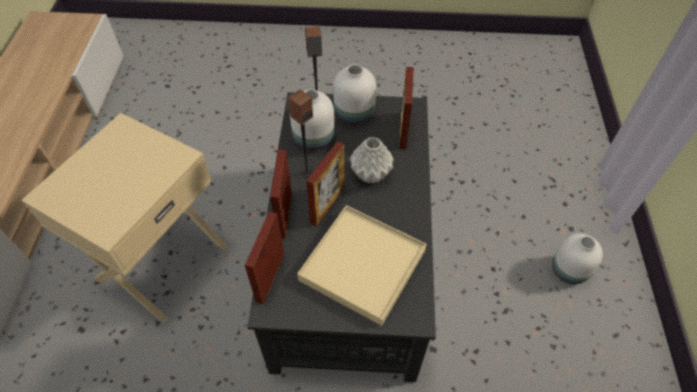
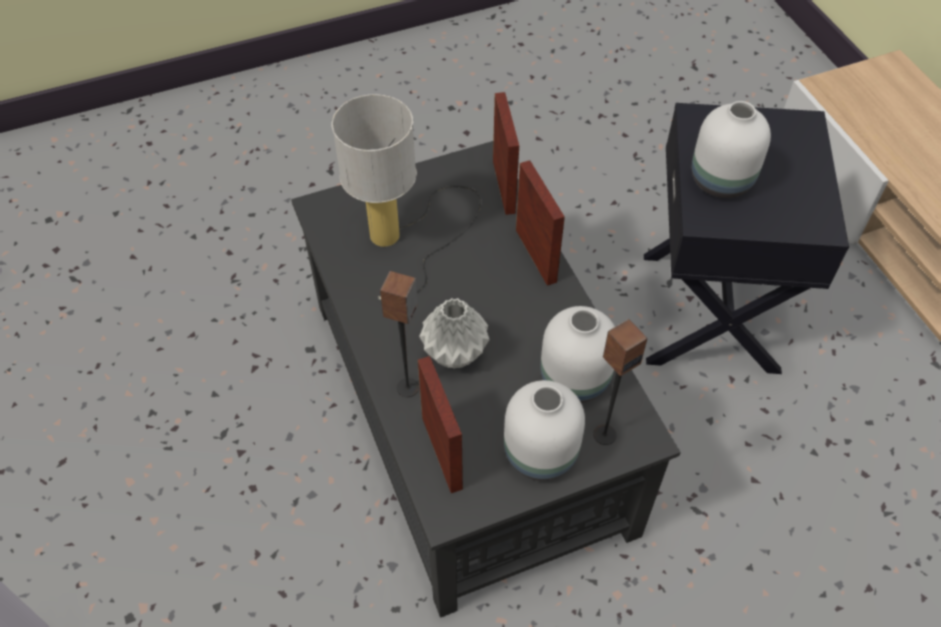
camera: 155 degrees right, 0 degrees up
beige side table [21,113,227,322] -> black side table [644,103,849,374]
speaker [288,89,314,179] -> speaker moved to [380,271,419,397]
beige tray [297,205,427,326] -> table lamp [331,94,482,300]
picture frame [306,141,344,226] -> none
white vase [552,233,603,284] -> white vase moved to [692,101,771,198]

